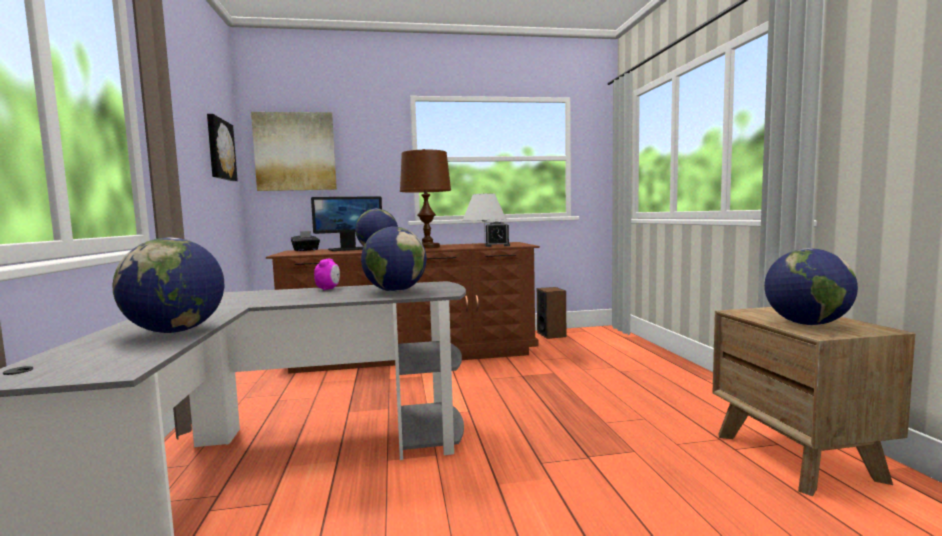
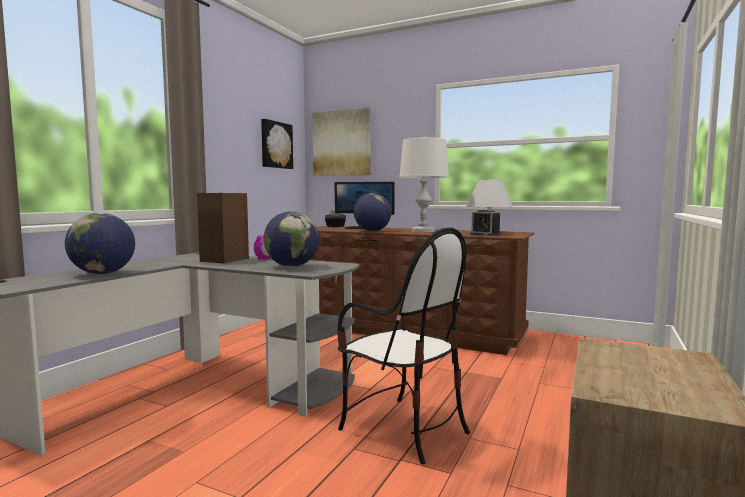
camera: 35 degrees right, 0 degrees up
brown table lamp [400,149,451,248] -> white table lamp [399,137,449,232]
speaker [537,287,566,339] -> speaker moved to [197,193,249,263]
globe [764,248,858,325] -> none
none -> chair [337,228,470,464]

